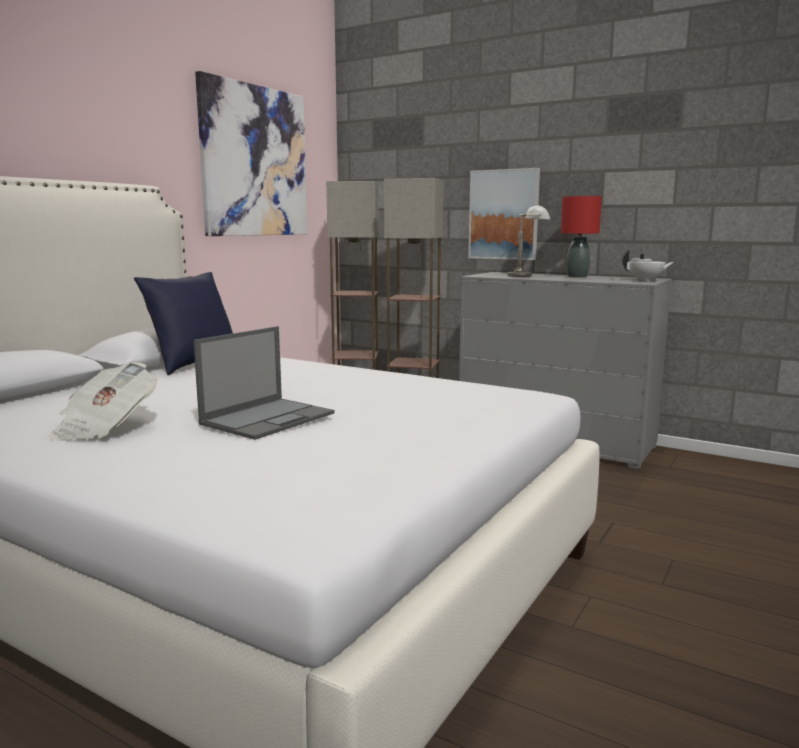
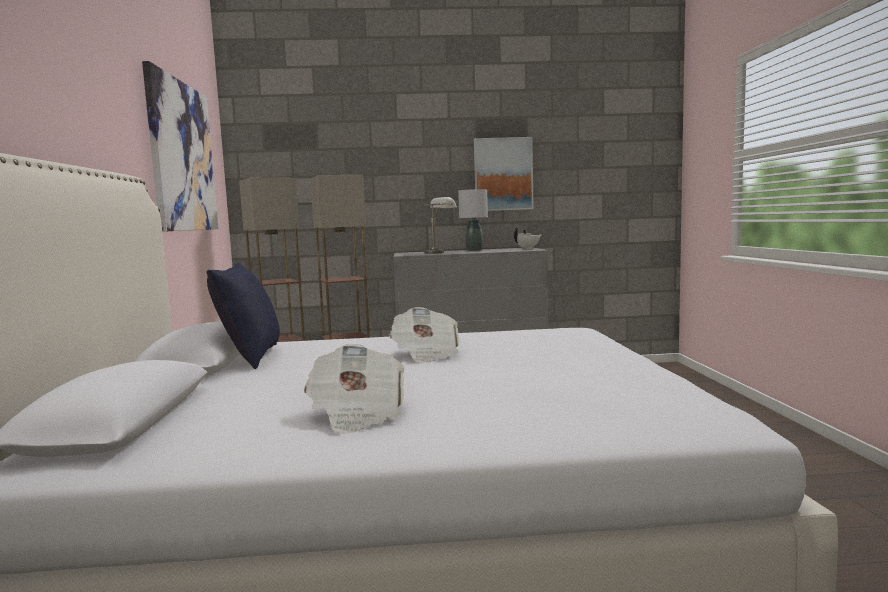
camera: 35 degrees left, 5 degrees down
laptop [193,326,334,440] -> none
picture [468,168,540,260] -> picture moved to [474,137,534,211]
red table lamp [561,196,602,278] -> grey table lamp [458,189,488,251]
none -> newspaper [390,307,459,363]

